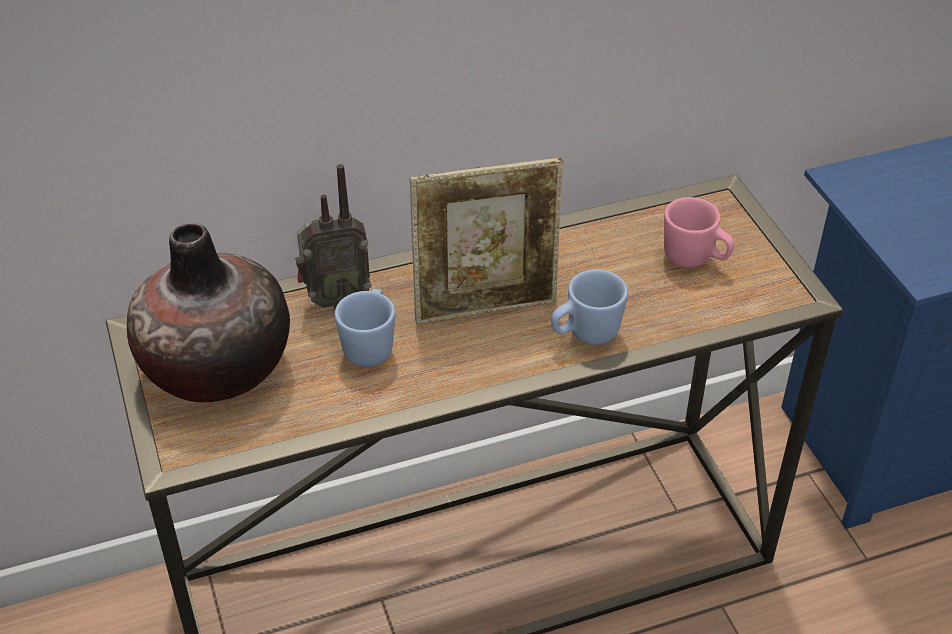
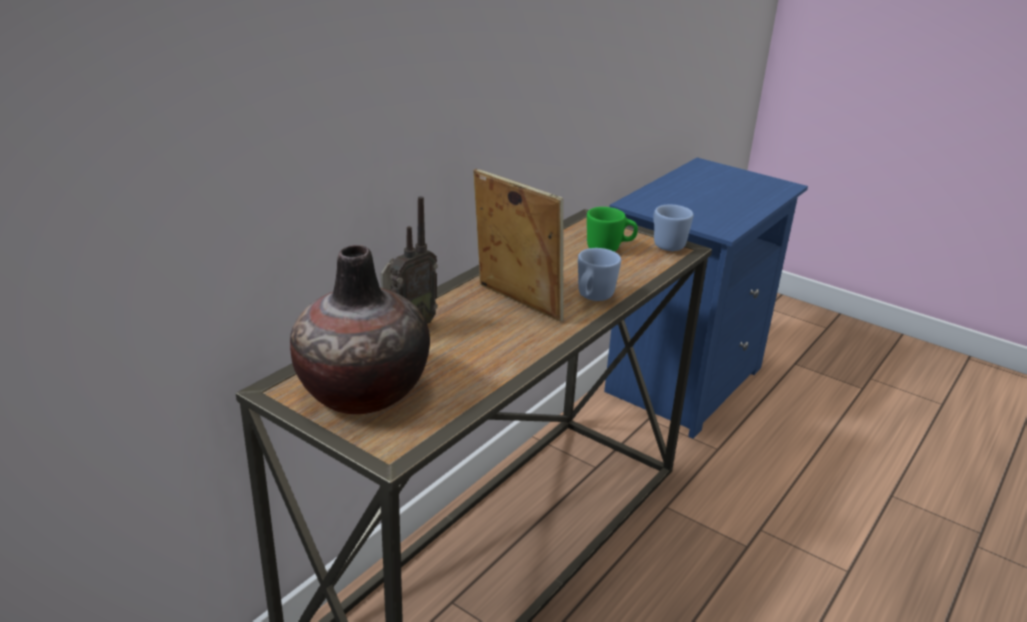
camera: 35 degrees left, 15 degrees down
blue mug [335,289,395,367] -> blue mug moved to [653,204,693,251]
picture frame [410,158,564,325] -> picture frame turned 90 degrees counterclockwise [473,169,564,322]
pink mug [664,197,734,268] -> green mug [587,207,638,252]

